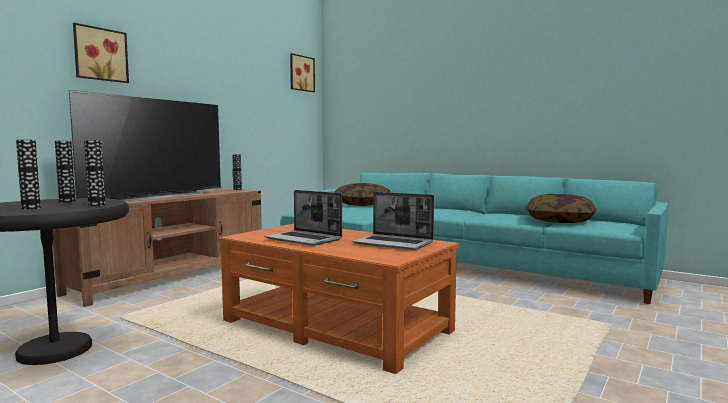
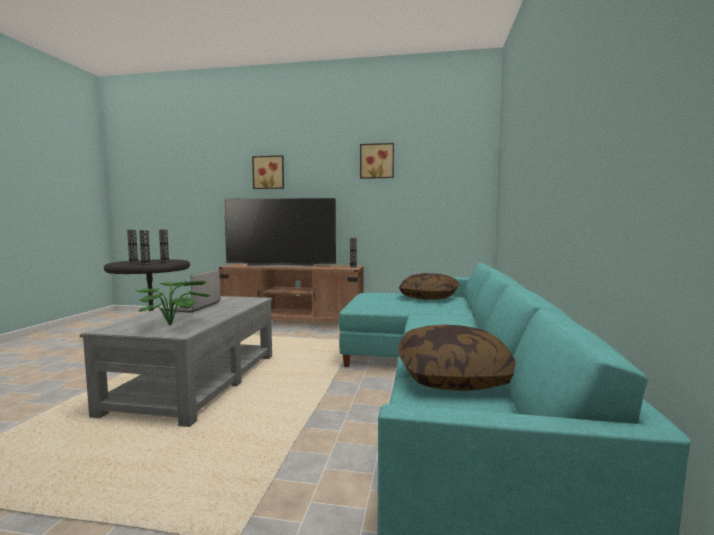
camera: 65 degrees right, 0 degrees up
orange coffee table [218,224,459,374] -> grey coffee table [80,296,272,427]
picture [290,53,315,92] -> picture moved to [360,143,394,179]
laptop [352,192,434,250] -> potted plant [136,281,211,325]

